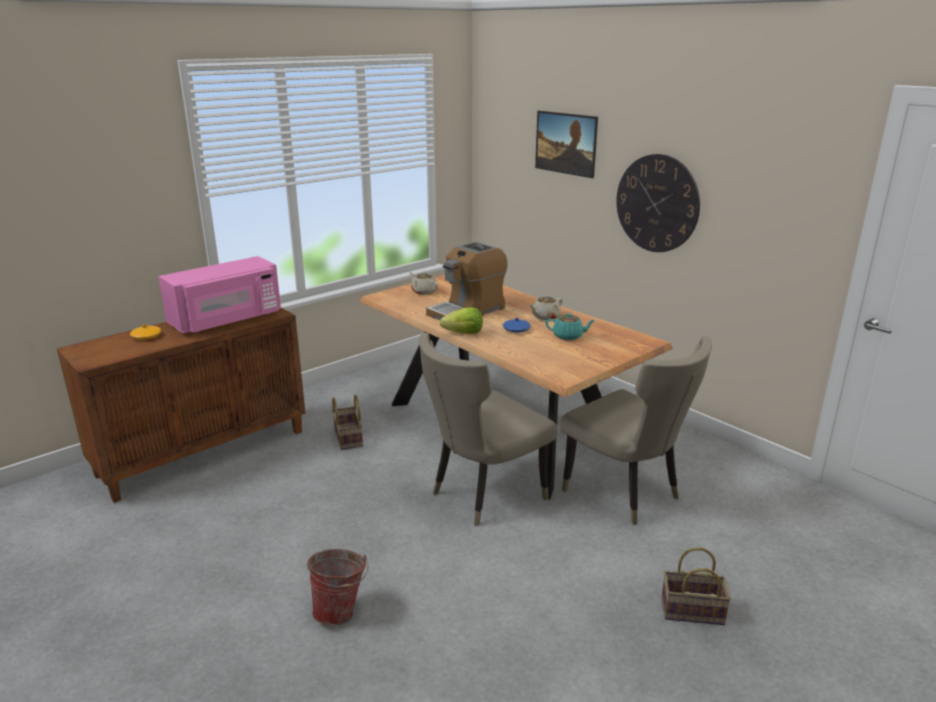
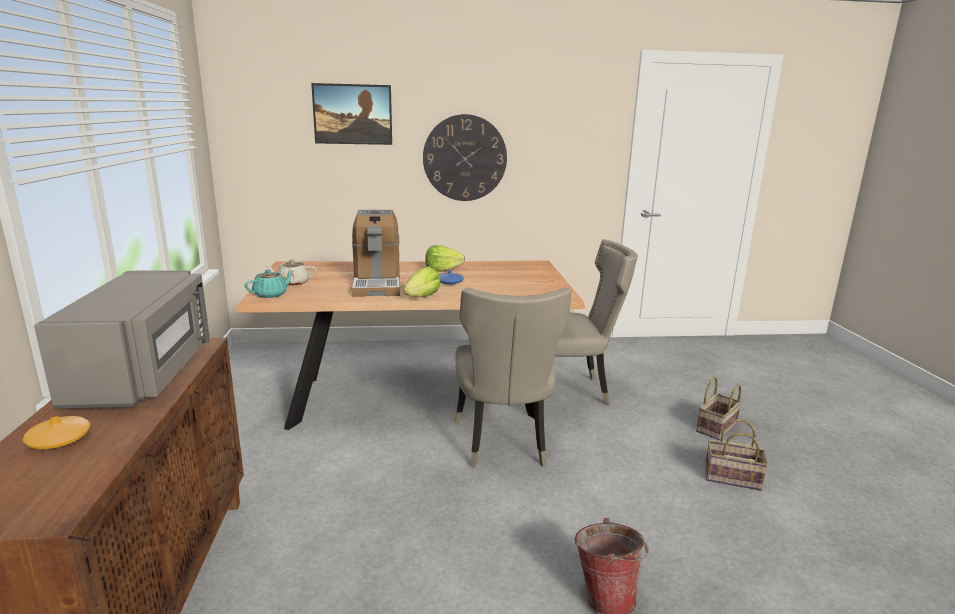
camera: 55 degrees left, 5 degrees down
pink microwave [158,256,281,334] -> grey microwave [34,270,210,409]
basket [332,394,363,450] -> basket moved to [705,419,768,491]
beige teapot [529,295,563,320] -> lettuce [425,245,465,272]
turquoise teapot [545,313,595,340] -> turquoise teapot moved to [245,269,294,298]

